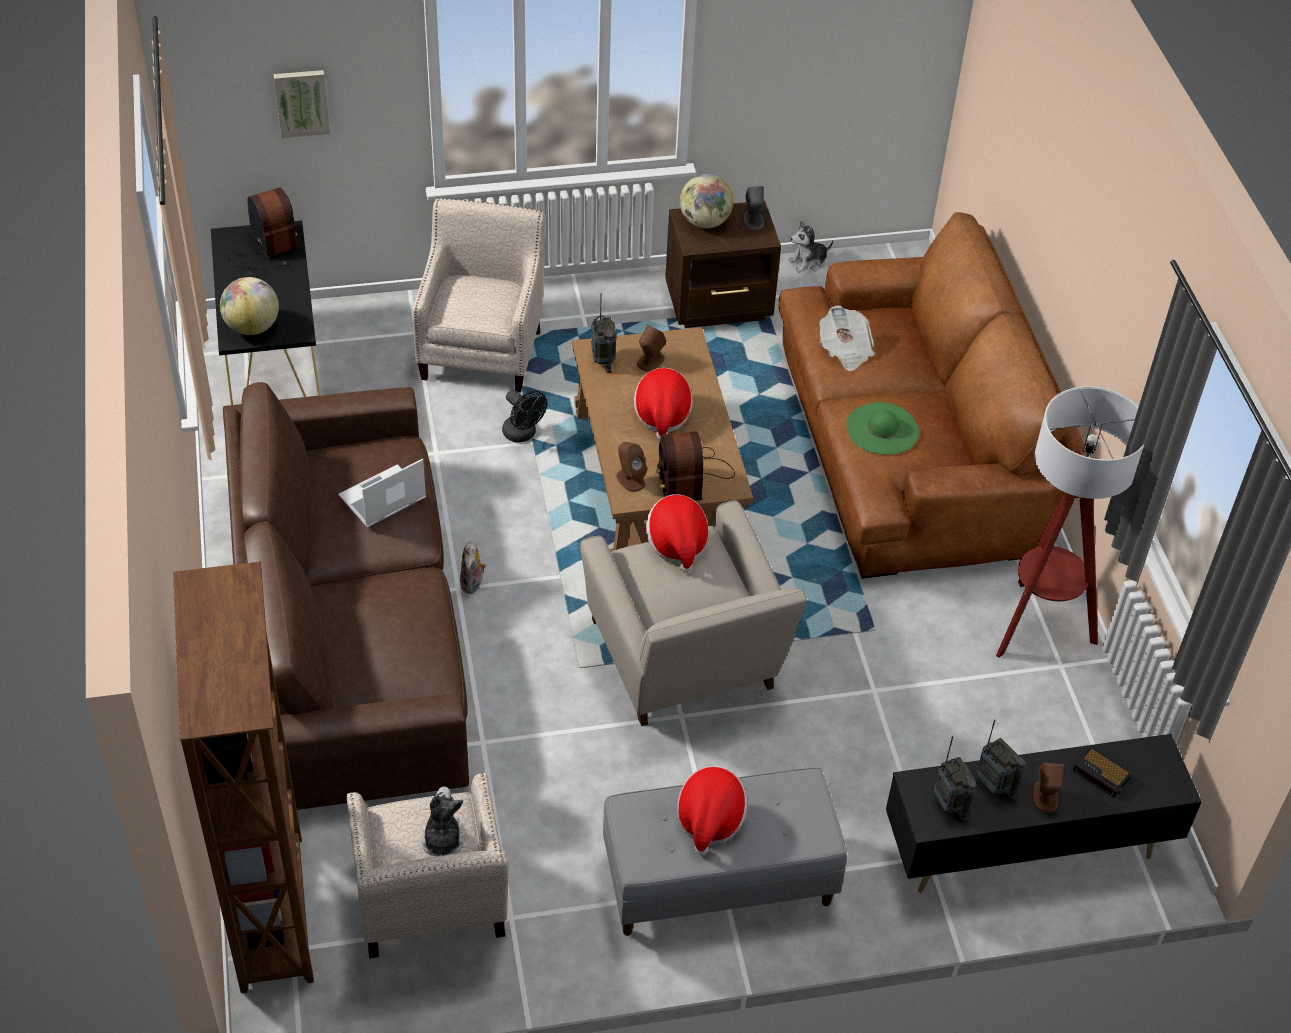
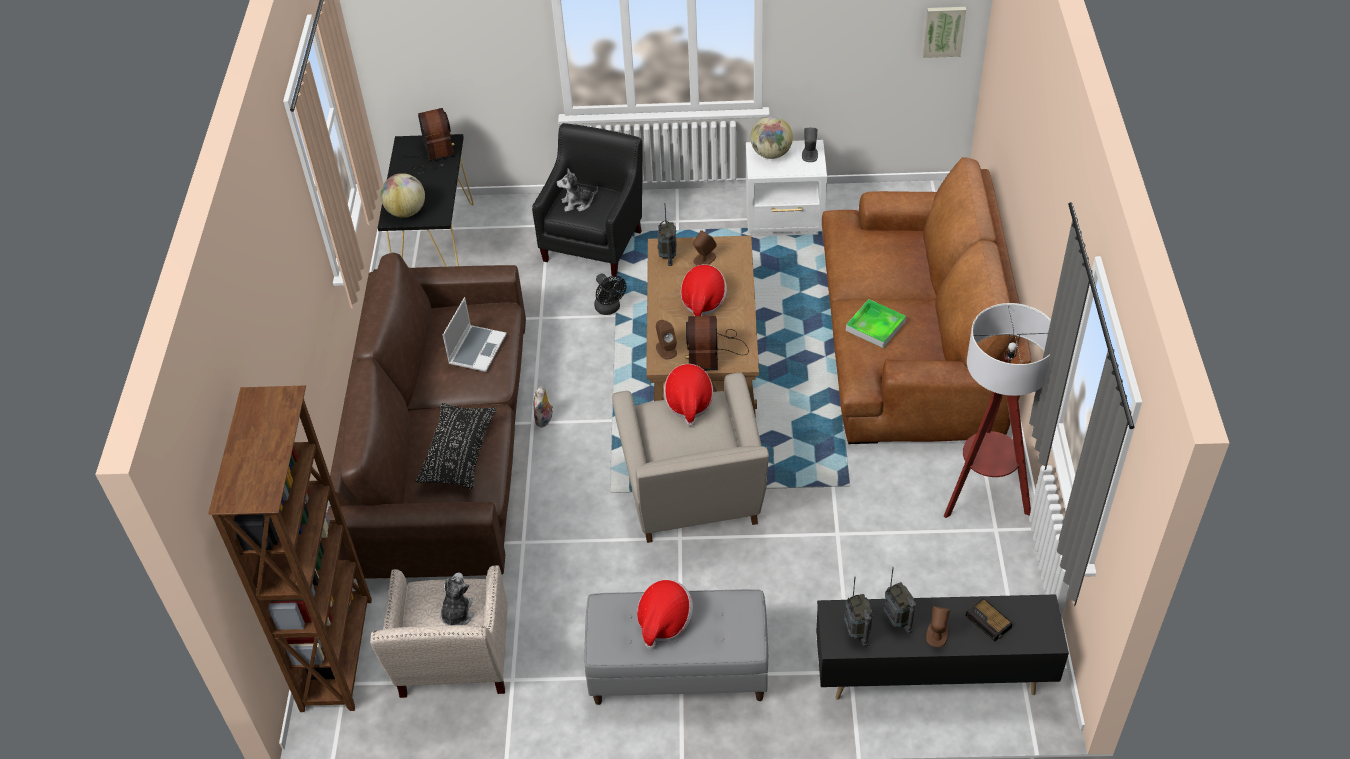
camera: 15 degrees right, 0 degrees up
picture [274,70,330,138] -> picture moved to [923,7,966,58]
laptop [338,459,426,528] -> laptop turned 135 degrees clockwise [443,297,507,372]
beige armchair [412,198,545,393] -> black armchair [532,123,643,276]
brown nightstand [665,201,781,328] -> white nightstand [746,140,827,236]
plush toy [788,221,833,273] -> plush toy moved to [556,168,598,212]
newspaper [819,305,874,371] -> none
green hat [847,402,919,455] -> tray [846,299,906,348]
none -> black pillow [416,403,496,489]

